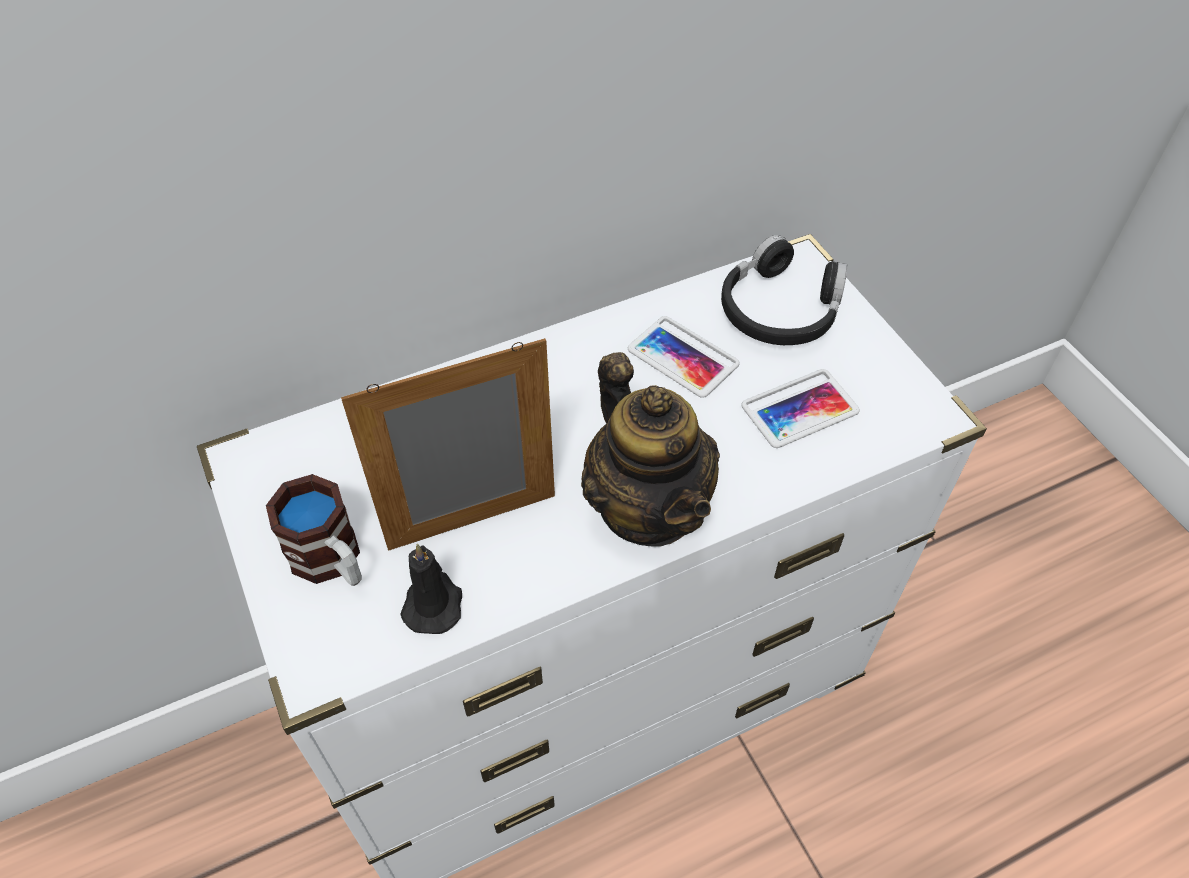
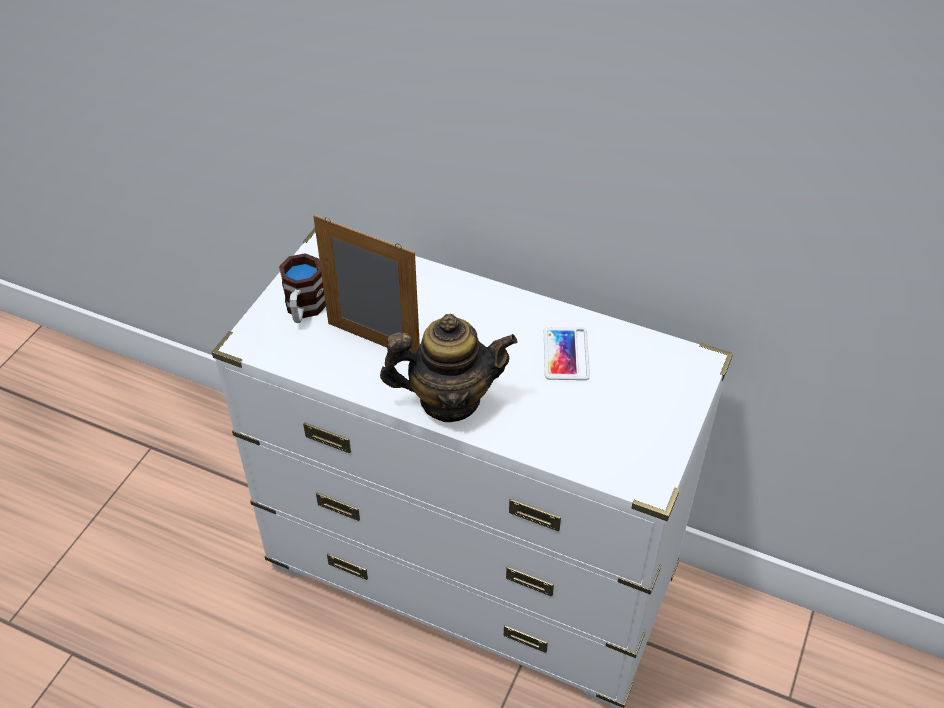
camera: 50 degrees right, 5 degrees down
black candle [401,544,462,634] -> none
teapot [581,352,720,547] -> teapot turned 120 degrees counterclockwise [380,314,517,422]
black headphones [721,235,848,345] -> none
phone [741,369,860,448] -> none

